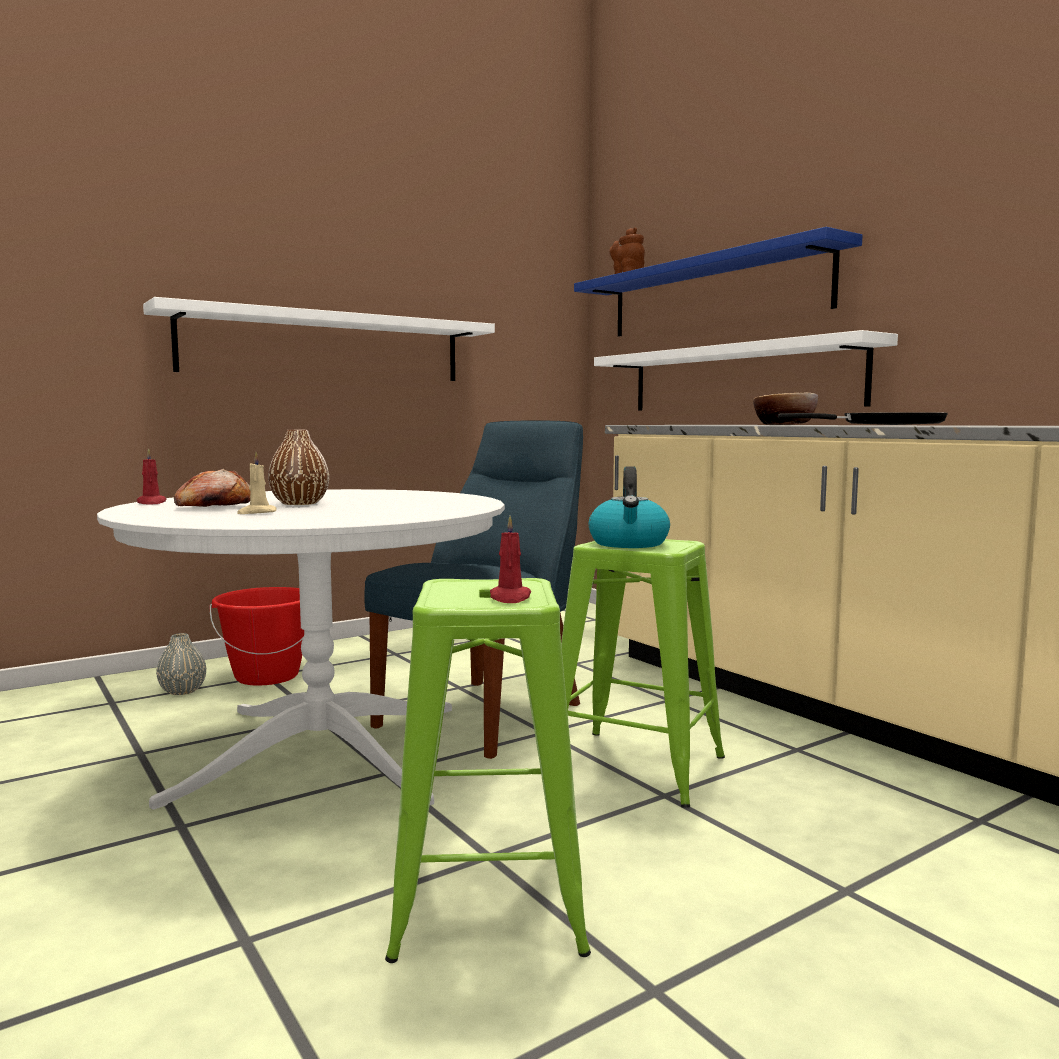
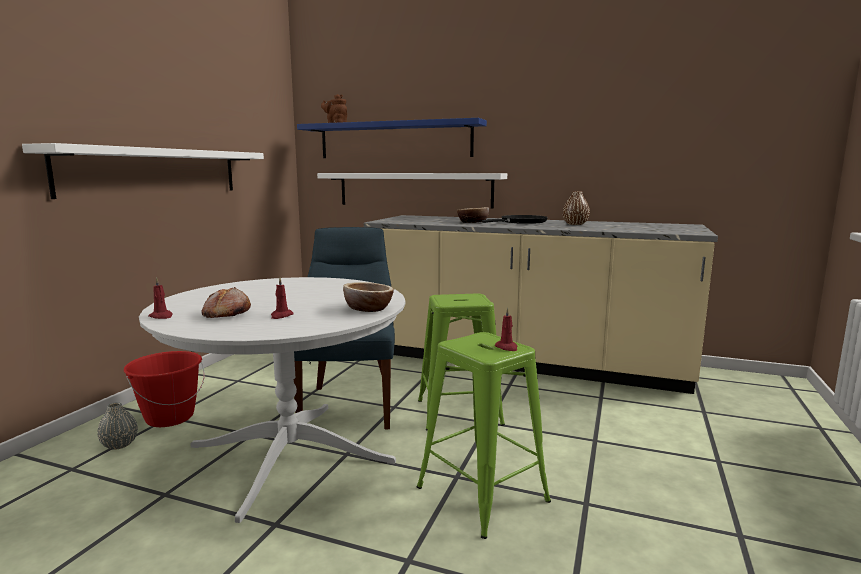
camera: 35 degrees left, 5 degrees up
beige candle [237,452,276,514] -> red candle [271,277,294,319]
brown vase [268,430,329,505] -> brown vase moved to [563,191,590,225]
kettle [589,466,670,548] -> none
none -> bowl [343,282,394,312]

